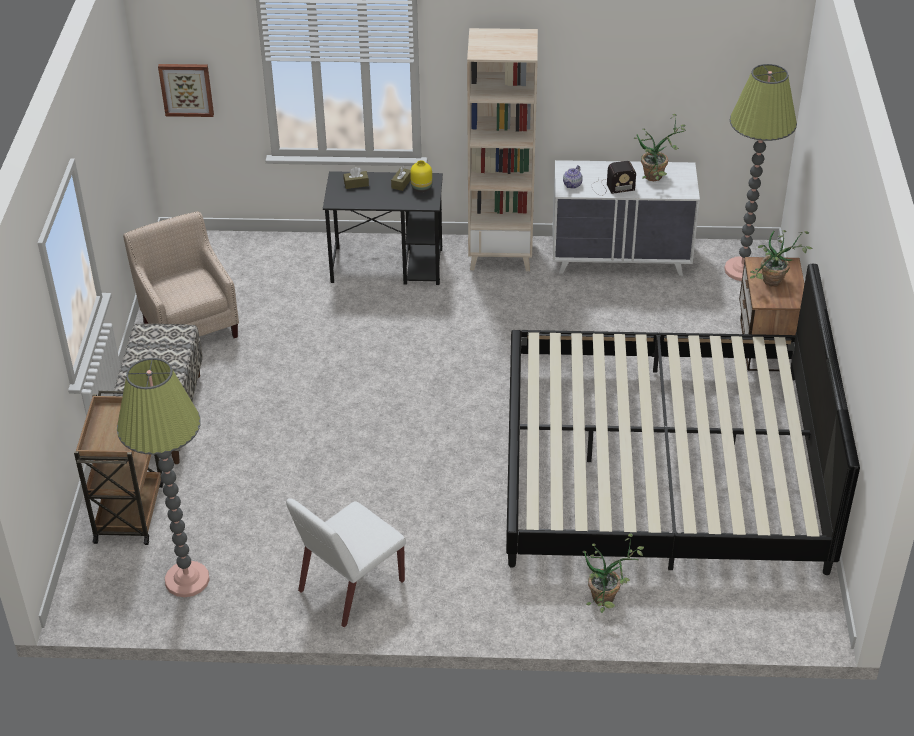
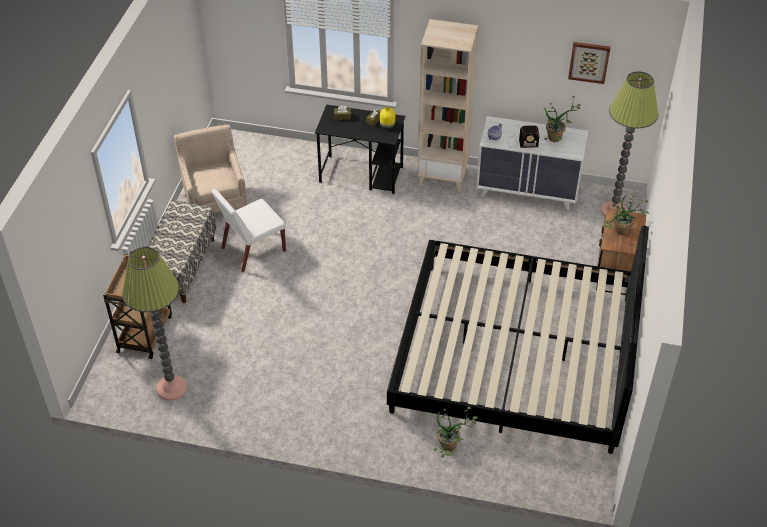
camera: 10 degrees right, 5 degrees up
picture [158,64,214,117] -> picture moved to [568,42,611,84]
white chair [286,498,406,627] -> white chair moved to [212,189,286,272]

